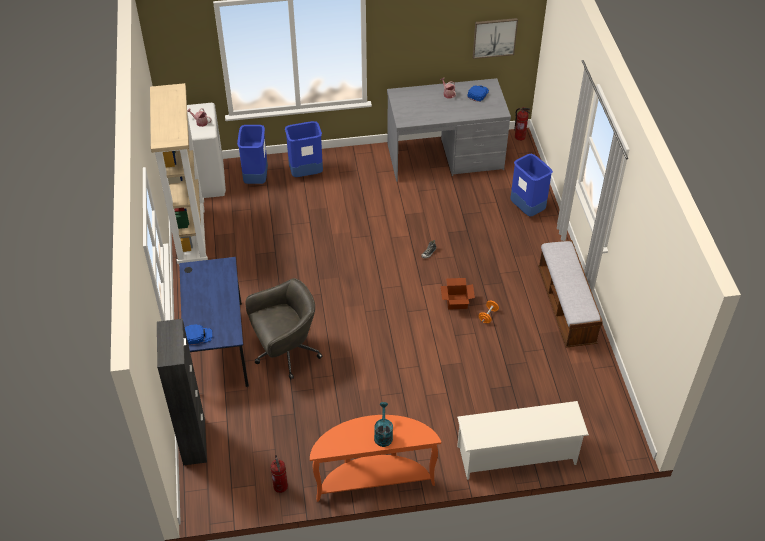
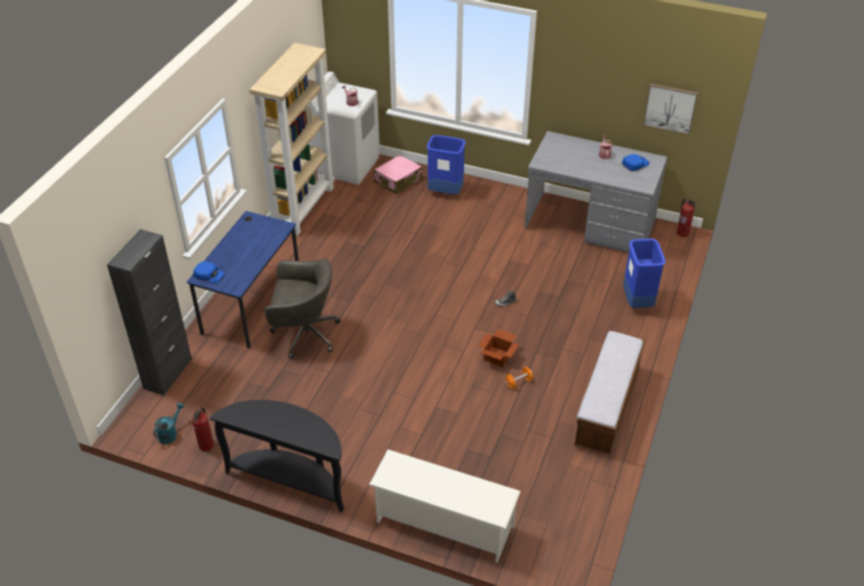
camera: 30 degrees right, 5 degrees down
blue trash can [237,125,268,184] -> pink suitcase [374,155,422,194]
orange console table [310,415,441,502] -> black console table [210,400,344,513]
turquoise watering can [374,402,393,447] -> turquoise watering can moved to [153,403,184,444]

